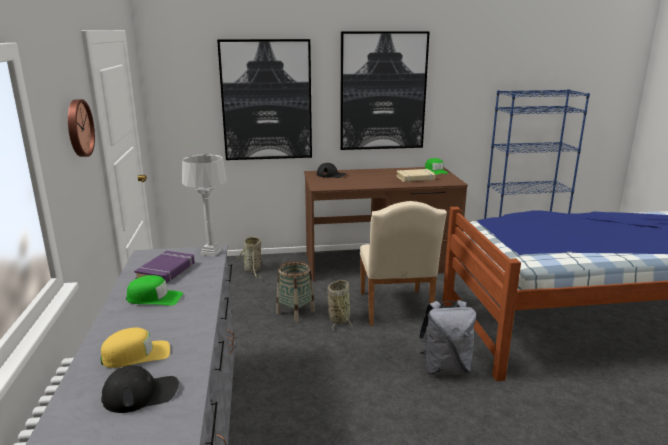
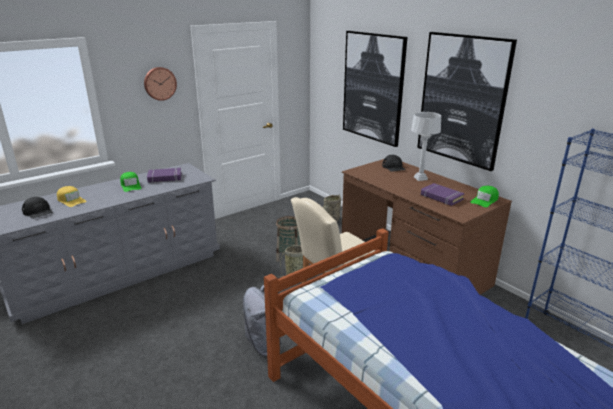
camera: 60 degrees right, 5 degrees up
grey table lamp [182,154,227,257] -> grey table lamp moved to [411,112,441,181]
beige book [397,169,435,182] -> purple book [421,183,464,206]

